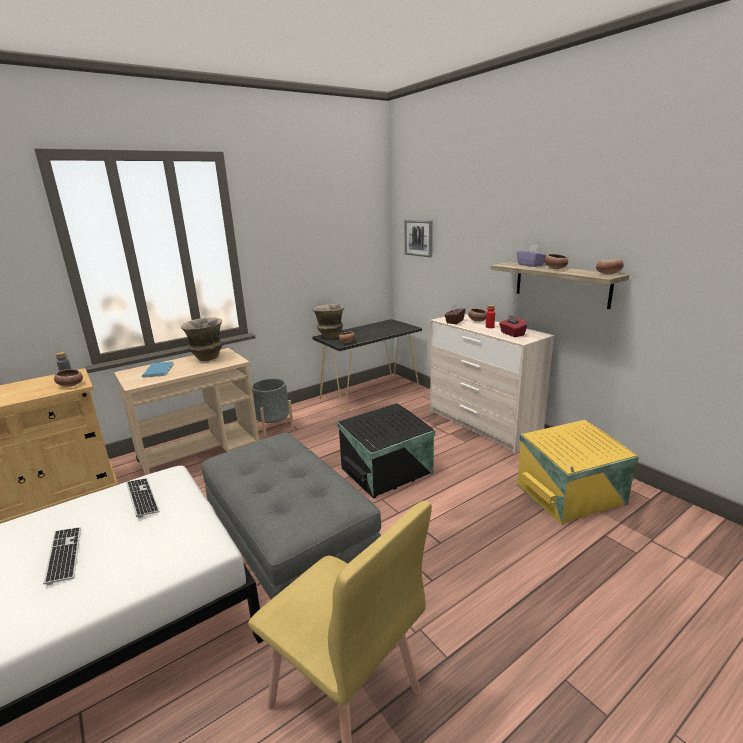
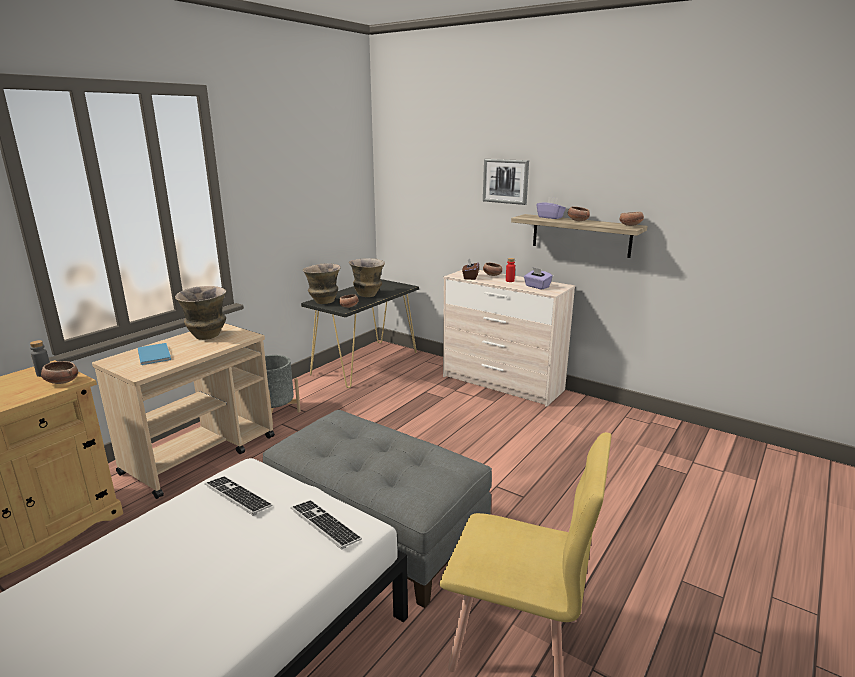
camera: 20 degrees left, 0 degrees up
keyboard [43,527,81,585] -> keyboard moved to [291,500,362,550]
black storage box [337,403,435,499] -> none
picture [404,220,433,257] -> picture moved to [483,159,529,205]
red tissue box [499,315,528,337] -> purple tissue box [524,267,553,289]
yellow storage box [517,420,639,525] -> none
none -> vase [349,258,385,297]

